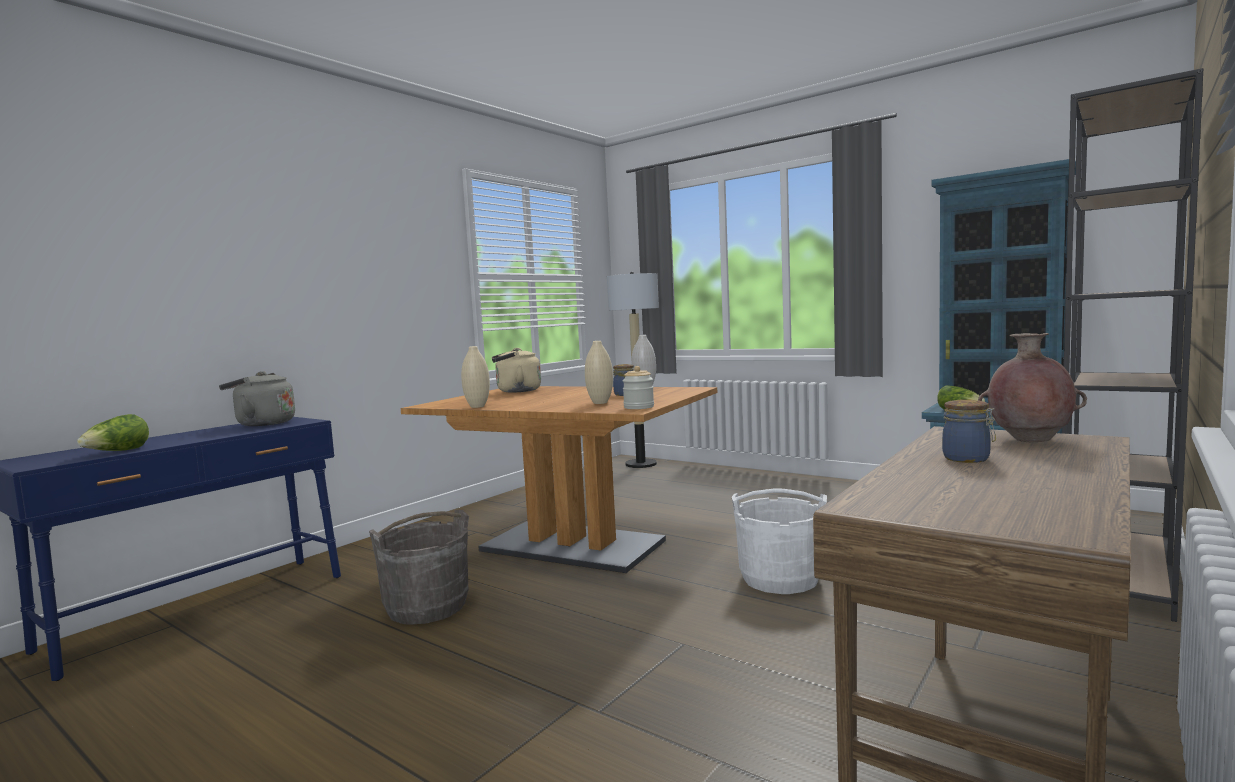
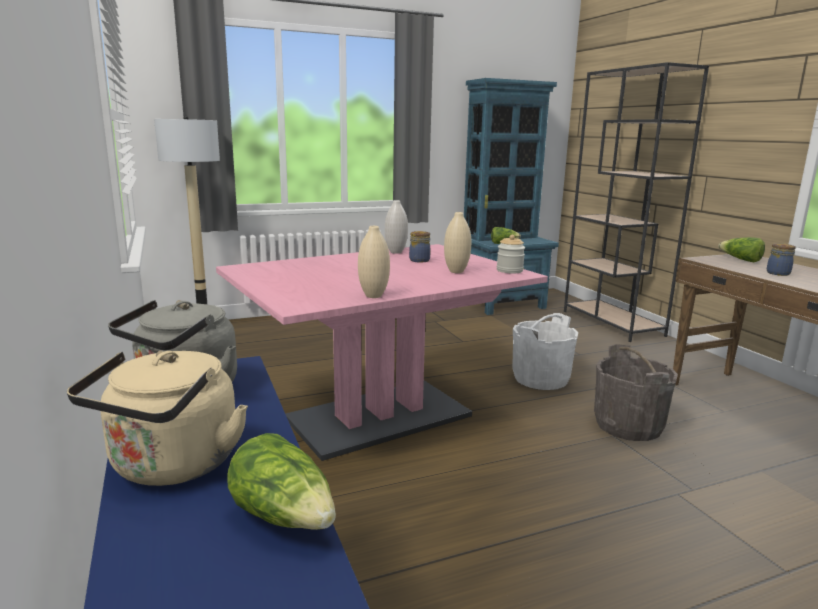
camera: 60 degrees left, 10 degrees up
grey bucket [369,510,469,625] -> grey bucket moved to [594,344,678,441]
brown dining table [401,386,717,573] -> pink dining table [216,244,548,461]
beige kettle [492,348,541,393] -> beige kettle moved to [67,351,248,486]
brown vase [978,333,1087,442] -> lettuce [718,237,765,262]

